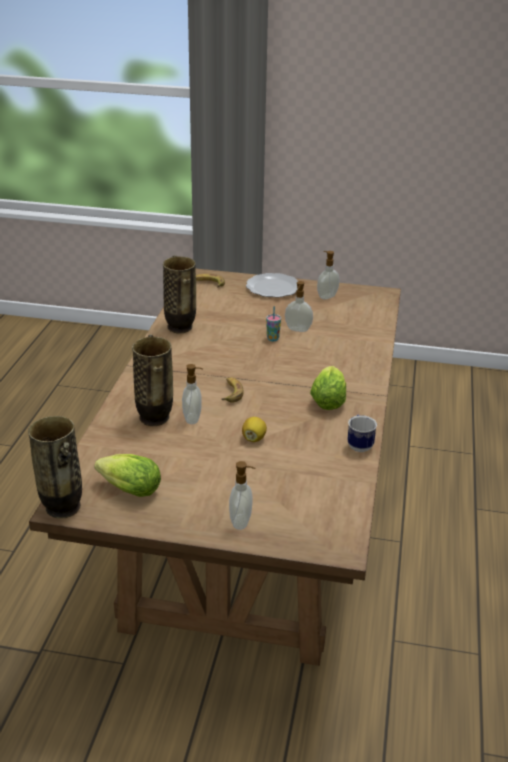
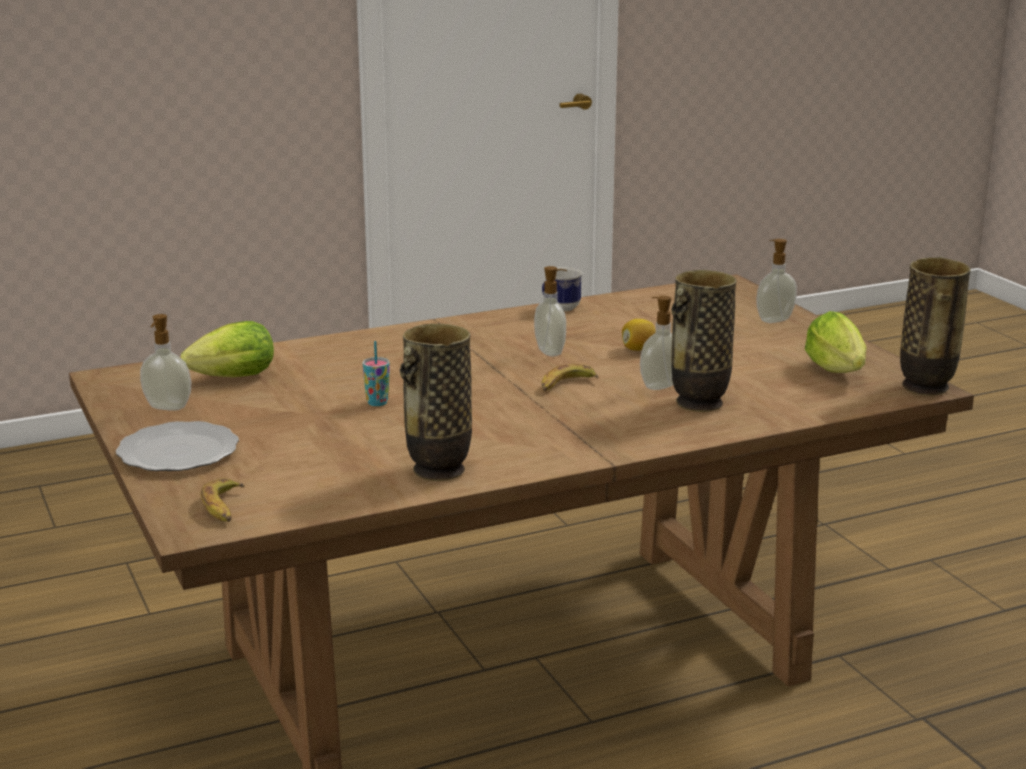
camera: 125 degrees left, 10 degrees down
soap dispenser [285,281,313,332] -> soap dispenser moved to [534,266,567,357]
lettuce [310,366,346,410] -> lettuce moved to [181,321,274,377]

